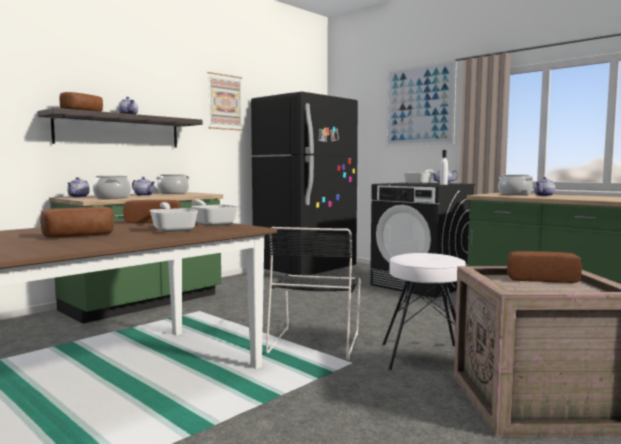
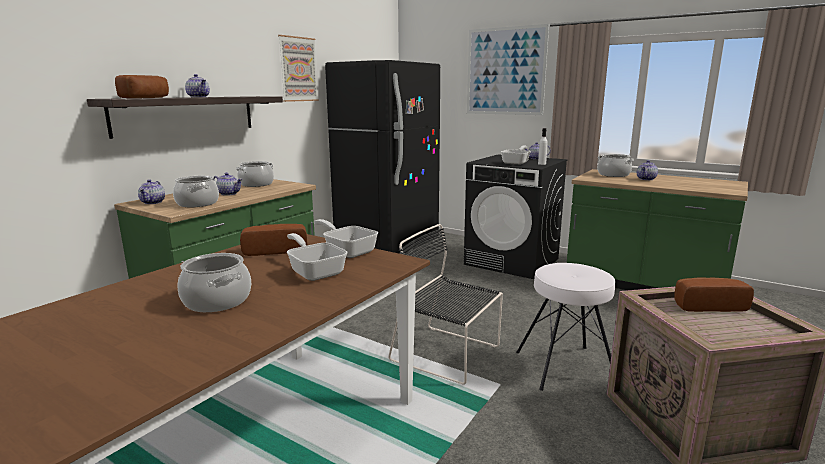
camera: 10 degrees left, 10 degrees up
bread [40,207,114,238] -> cooking pot [178,253,251,312]
black chair [266,227,361,360] -> black chair turned 120 degrees clockwise [388,224,503,385]

